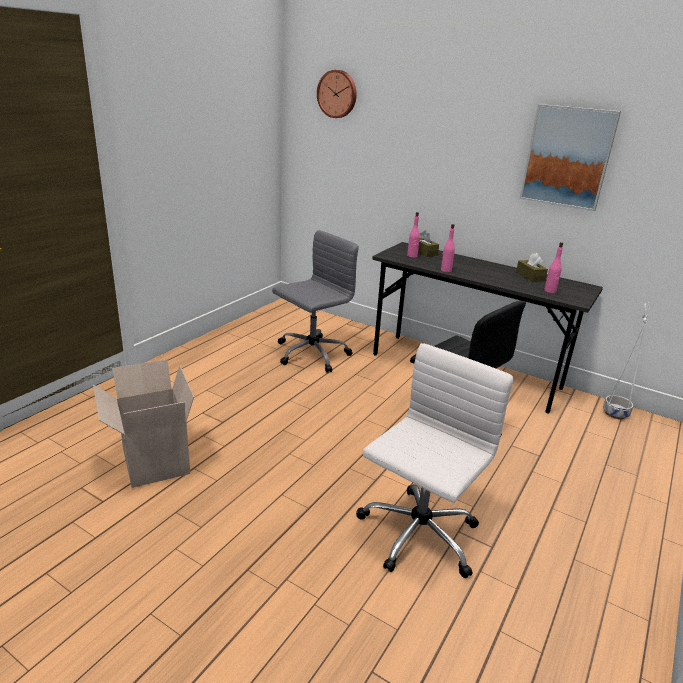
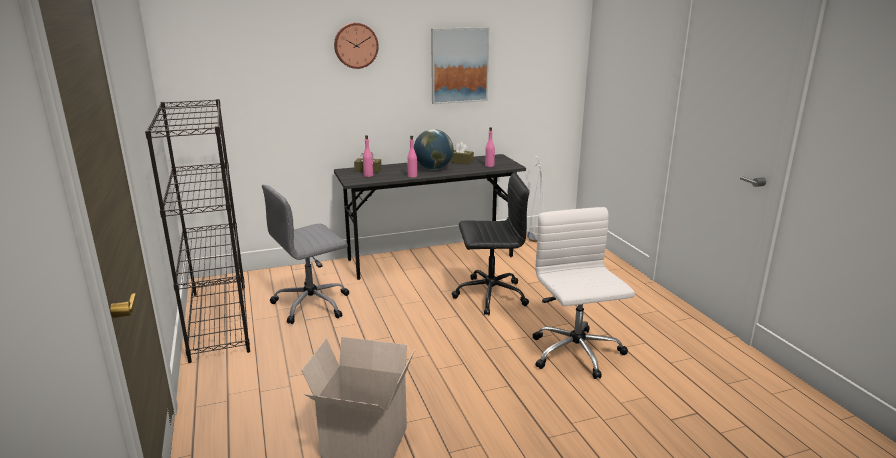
camera: 50 degrees left, 5 degrees down
grey office chair [272,230,359,373] -> grey office chair turned 120 degrees counterclockwise [262,185,349,324]
wall clock [317,70,357,118] -> wall clock moved to [334,23,379,69]
none -> black bookcase [145,99,250,363]
none -> globe [414,129,453,170]

